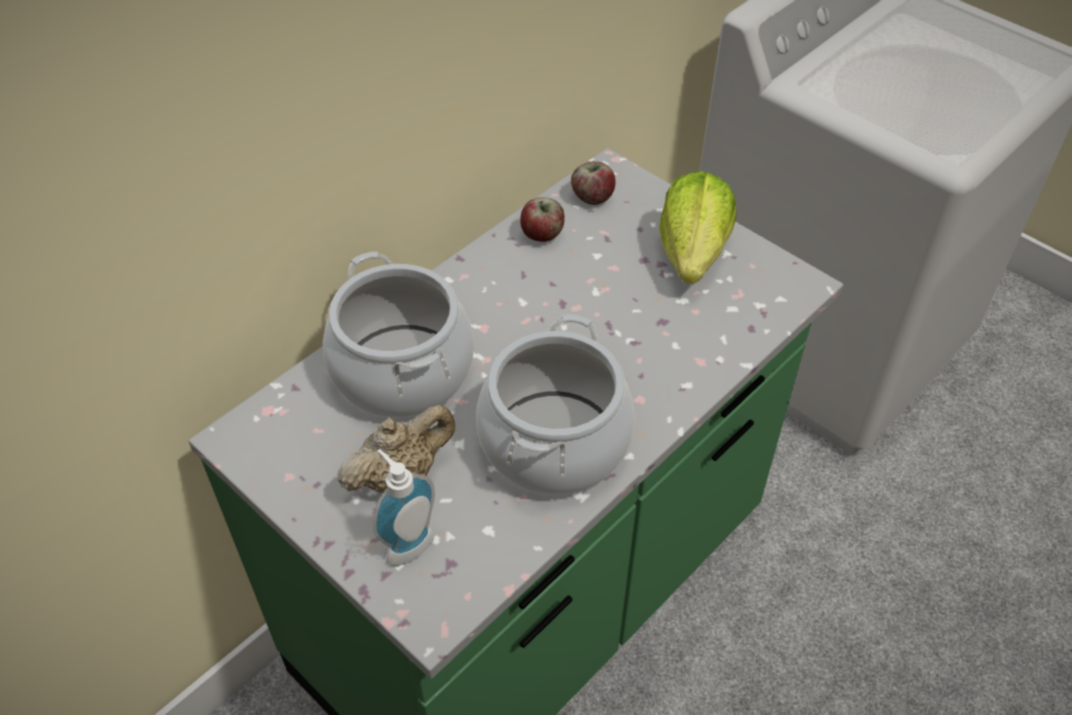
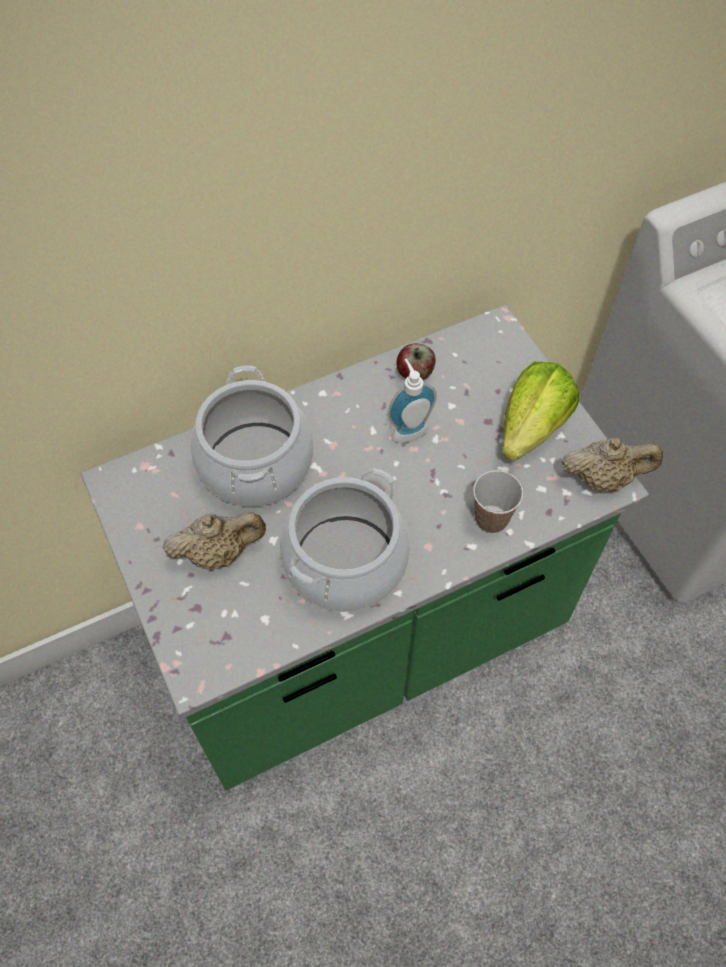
camera: 20 degrees right, 10 degrees up
soap dispenser [373,449,435,566] -> soap dispenser moved to [388,359,437,443]
apple [571,161,615,205] -> none
none -> cup [473,470,524,533]
none -> beige teapot [562,438,663,492]

